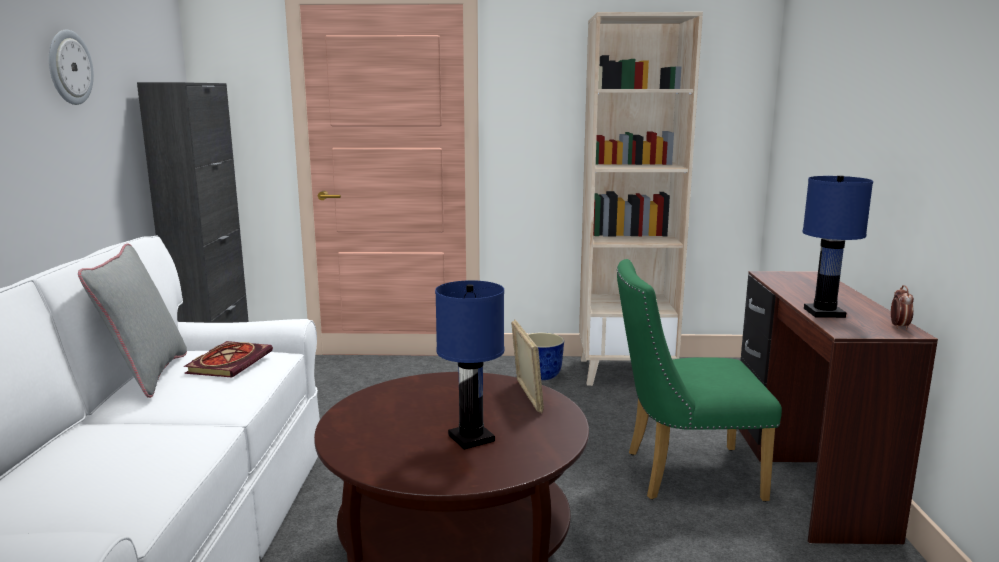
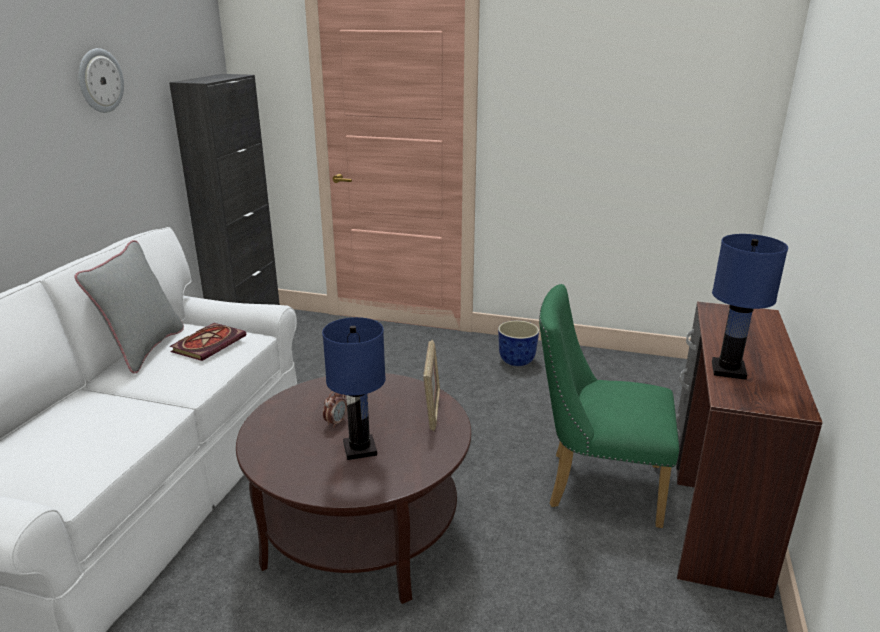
camera: 15 degrees right, 10 degrees up
beige bookcase [579,12,703,386] -> none
alarm clock [891,285,914,330] -> alarm clock moved to [323,391,347,428]

